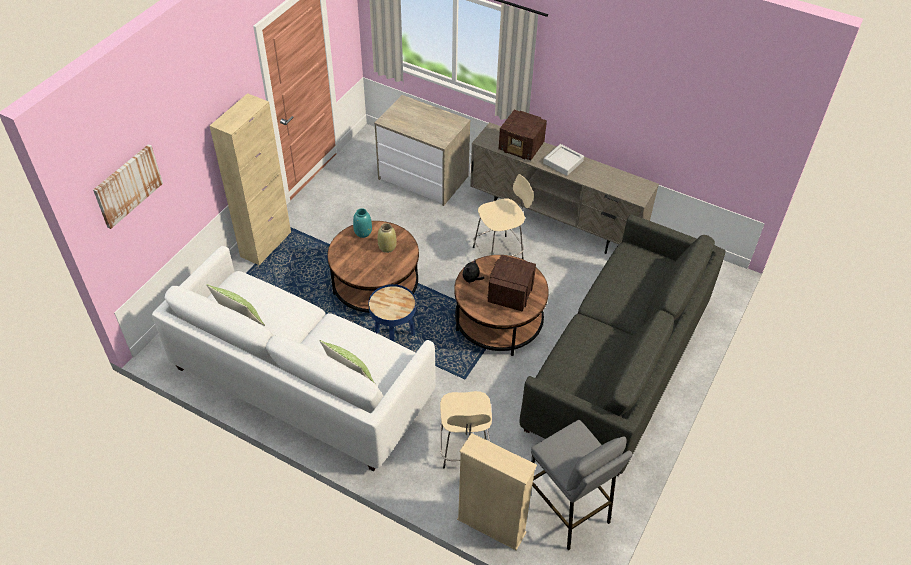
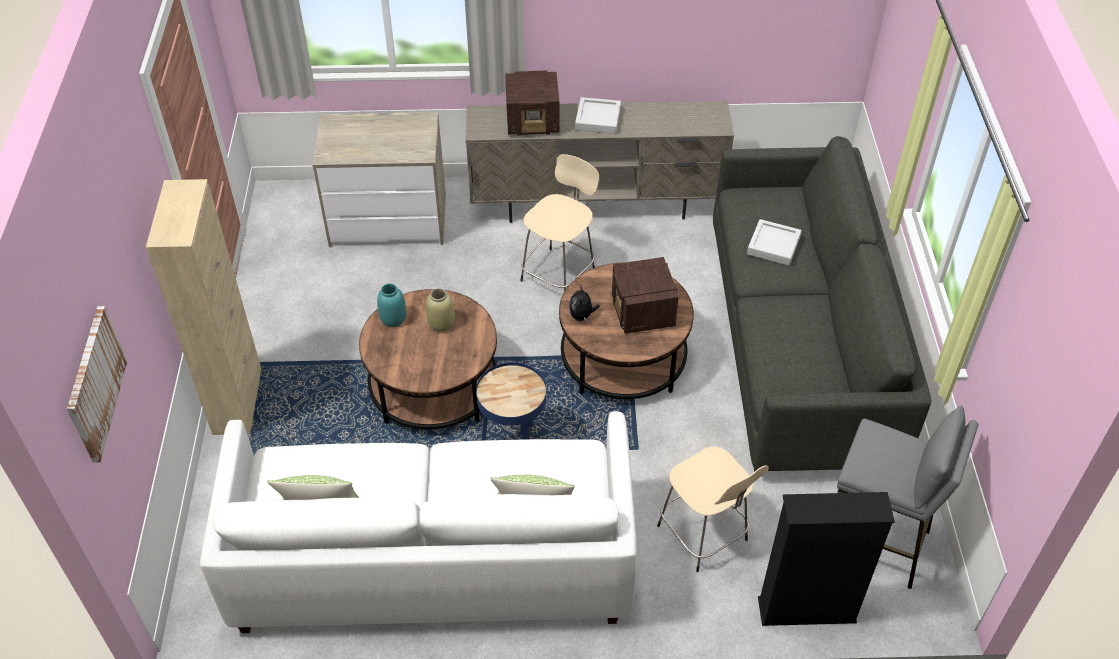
camera: 30 degrees left, 0 degrees up
beige bookcase [457,433,537,551] -> black bookcase [758,492,895,626]
none -> grey tray [747,219,802,266]

